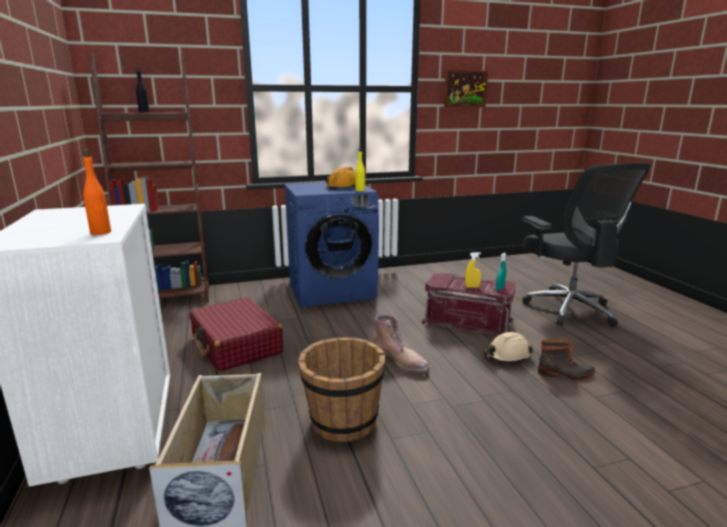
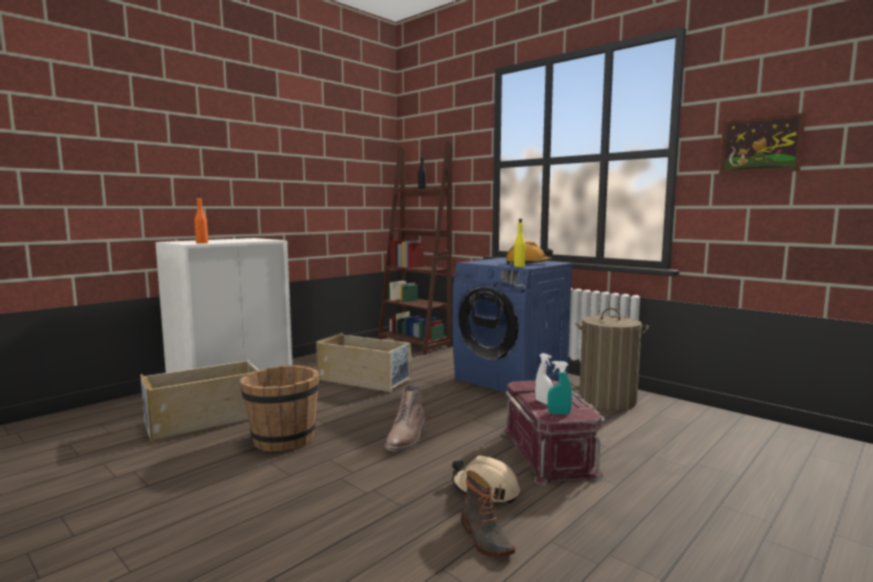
camera: 60 degrees right, 10 degrees down
red suitcase [189,297,283,372] -> beige storage box [316,333,411,392]
yellow spray bottle [465,252,481,288] -> white spray bottle [535,353,553,405]
office chair [522,162,651,327] -> none
none -> laundry basket [575,308,649,410]

